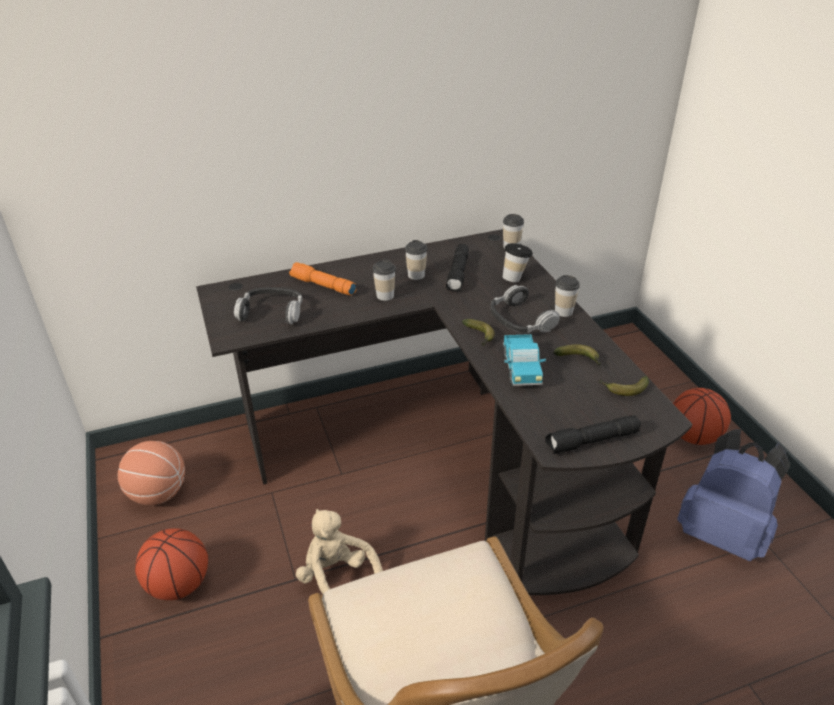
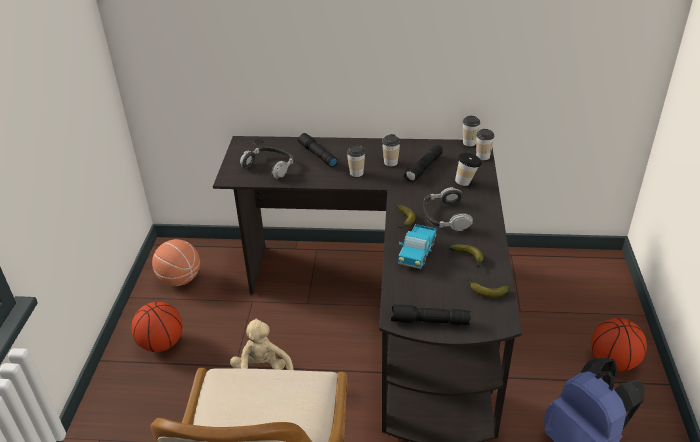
camera: 25 degrees right, 0 degrees up
orange flashlight [289,262,356,296] -> black flashlight [298,133,337,167]
cup [555,275,580,317] -> cup moved to [463,116,480,147]

